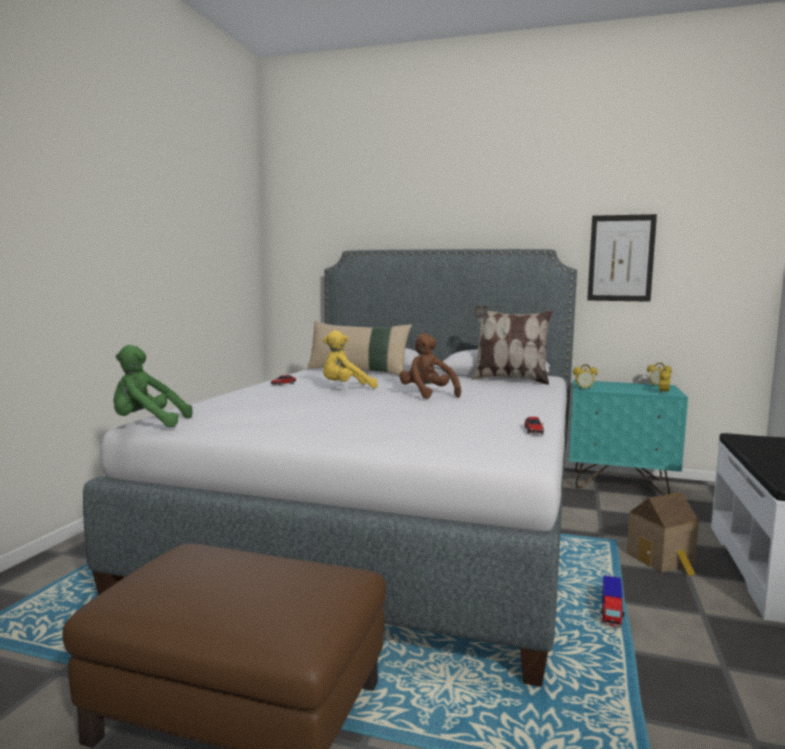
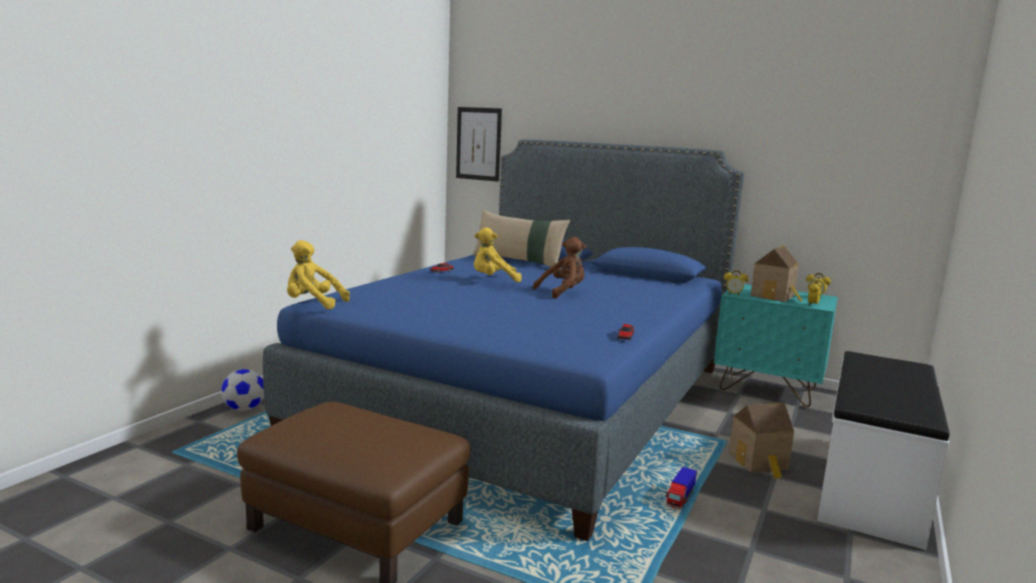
camera: 10 degrees right, 5 degrees up
grey bed [83,249,577,687] -> blue bed [263,140,744,541]
green plush toy [114,345,193,427] -> yellow plush toy [287,240,350,309]
brown plush toy [399,333,461,399] -> brown plush toy turned 75 degrees clockwise [533,237,586,299]
pillow [471,306,553,385] -> none
picture [587,214,657,302] -> picture moved to [456,107,502,182]
none -> football [221,369,264,411]
none -> toy house [751,245,803,302]

